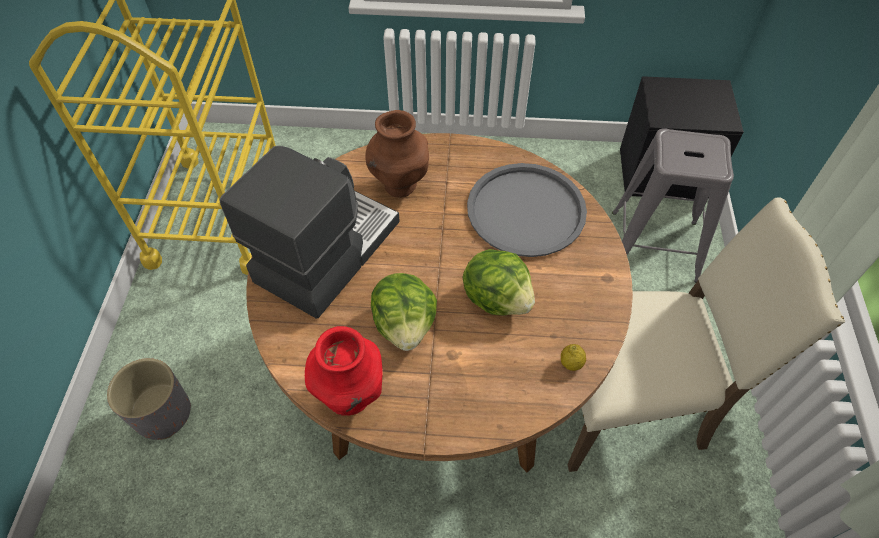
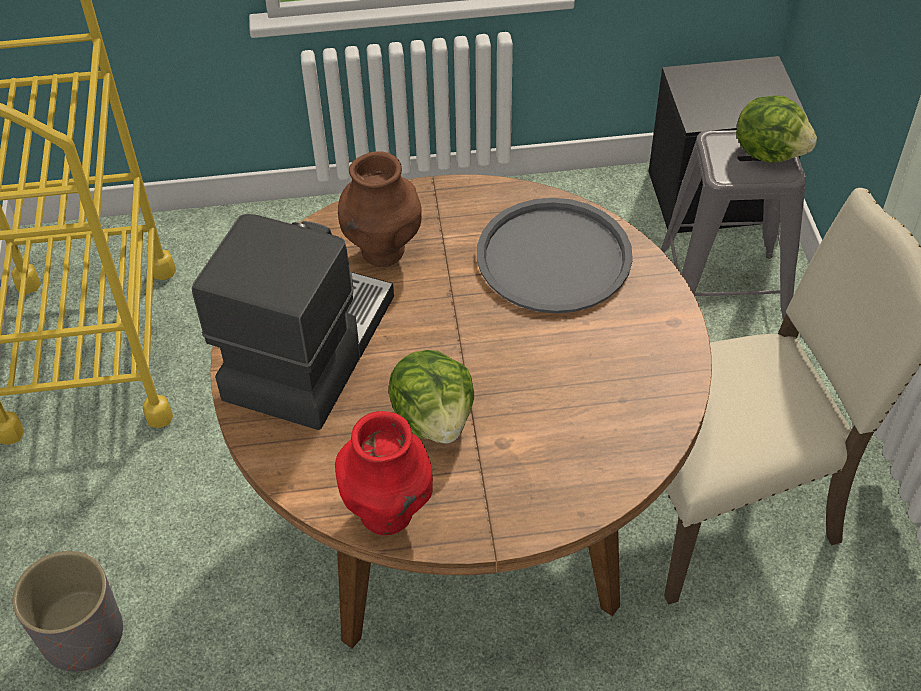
camera: 10 degrees left, 5 degrees down
lettuce [463,249,535,315] -> lettuce moved to [736,95,817,163]
lemon [561,344,586,371] -> none

